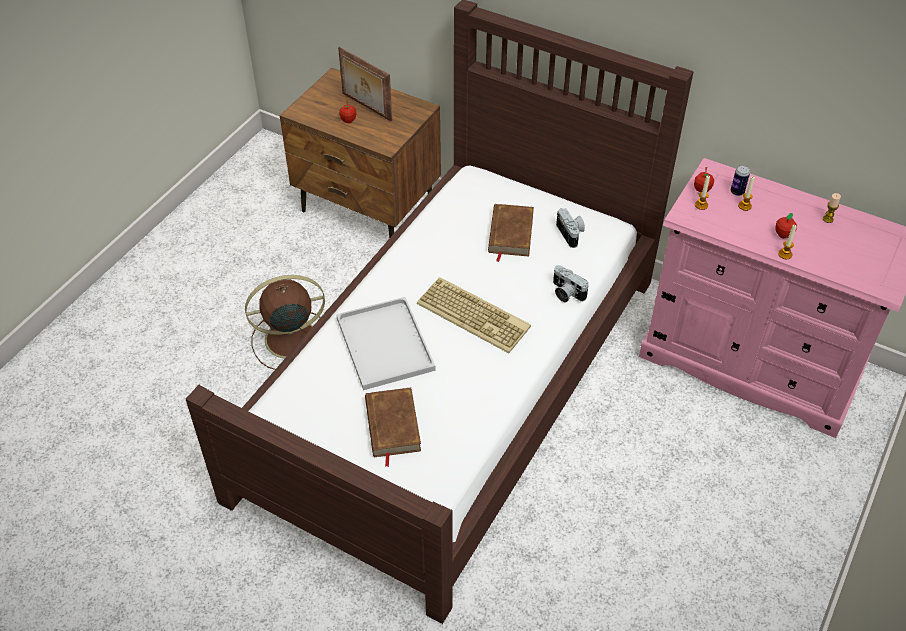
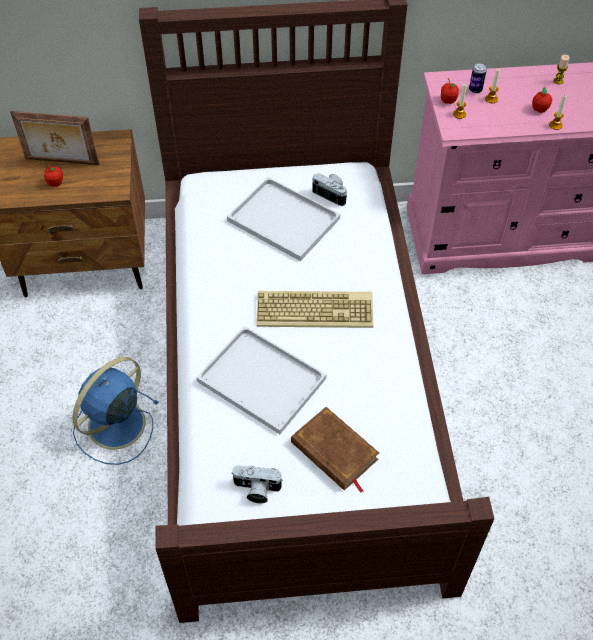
camera: 35 degrees left, 5 degrees up
brown fan [245,275,325,370] -> blue fan [72,357,158,465]
brown book [488,204,534,262] -> white tray [227,177,340,261]
camera [553,265,589,302] -> camera moved to [231,465,283,503]

